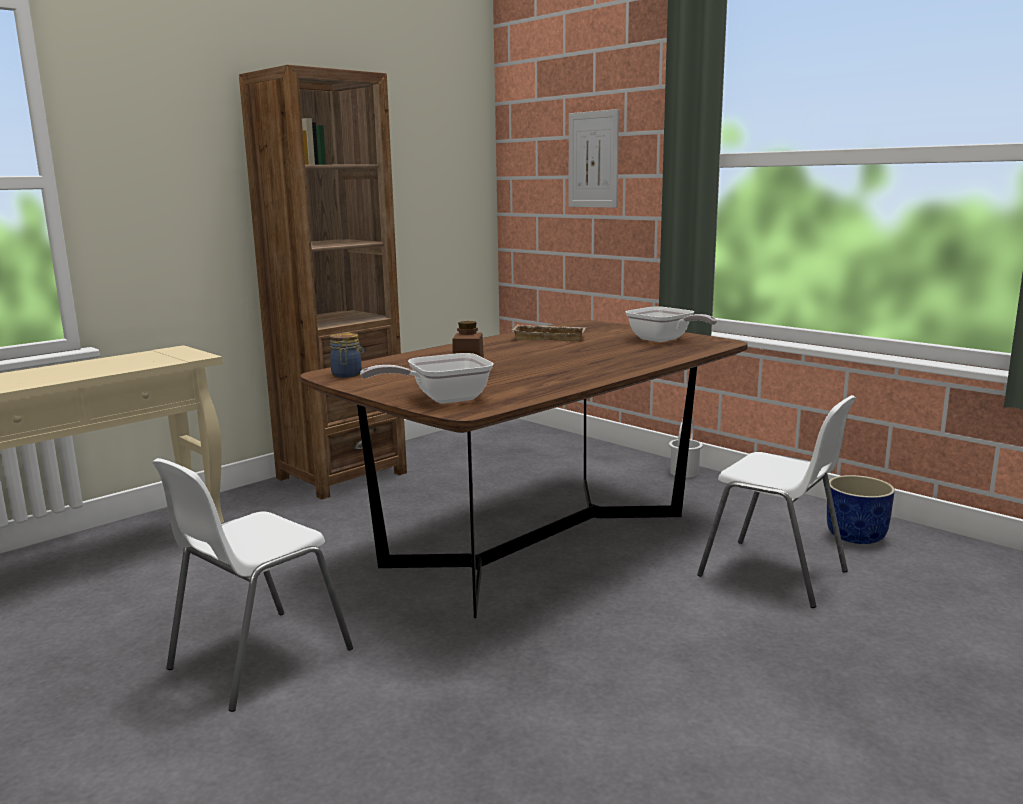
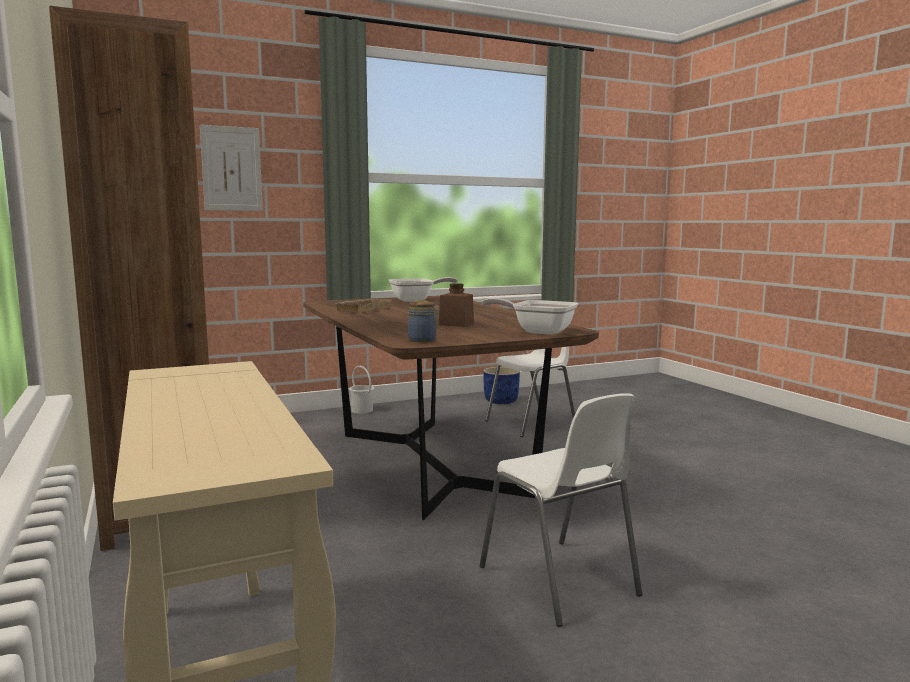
camera: 70 degrees left, 5 degrees down
frying pan [360,353,493,404] -> frying pan turned 120 degrees clockwise [482,298,578,335]

